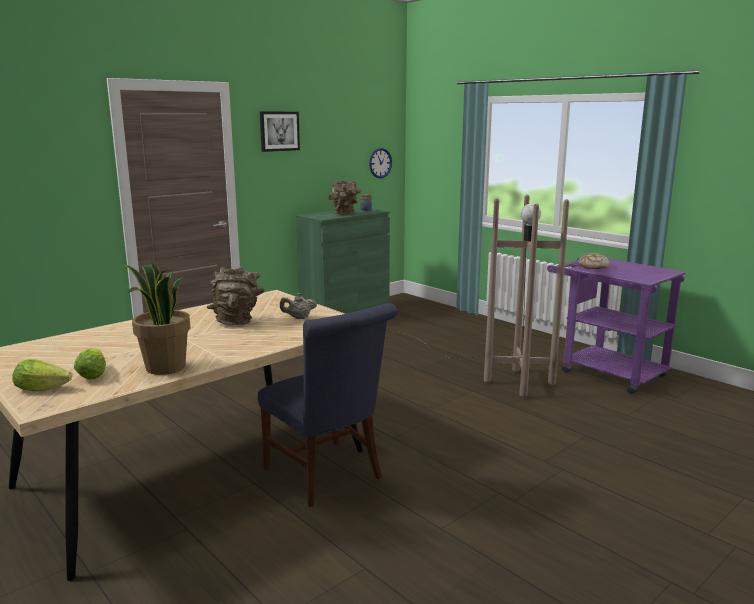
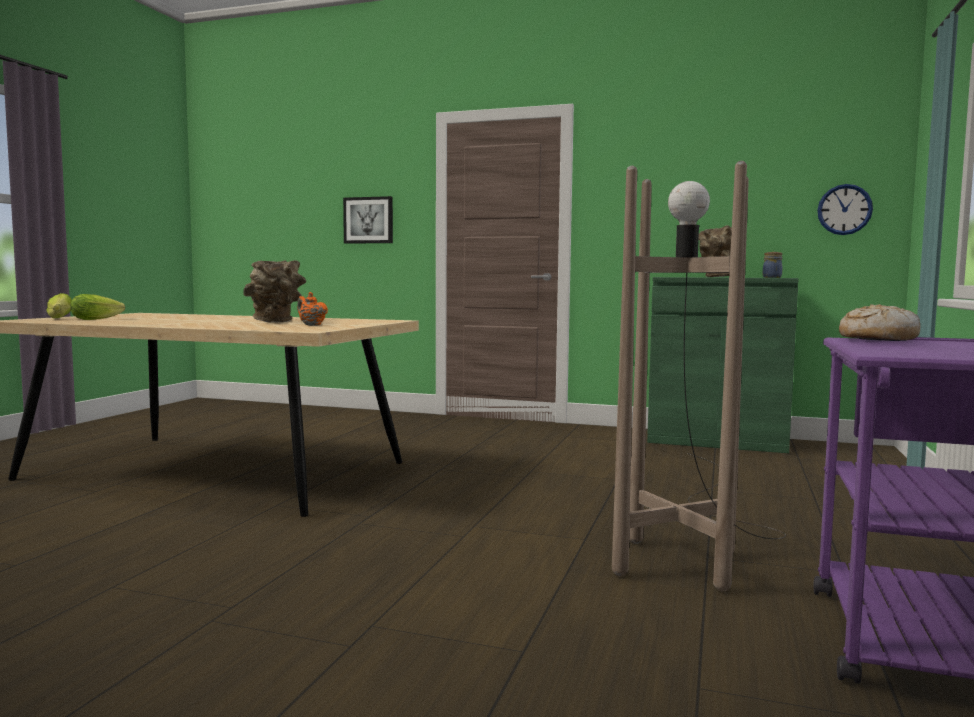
camera: 60 degrees right, 10 degrees down
potted plant [123,261,191,375] -> none
blue chair [258,303,398,507] -> none
picture [260,112,300,152] -> picture moved to [343,196,393,244]
beige teapot [280,293,317,319] -> orange teapot [297,292,328,326]

